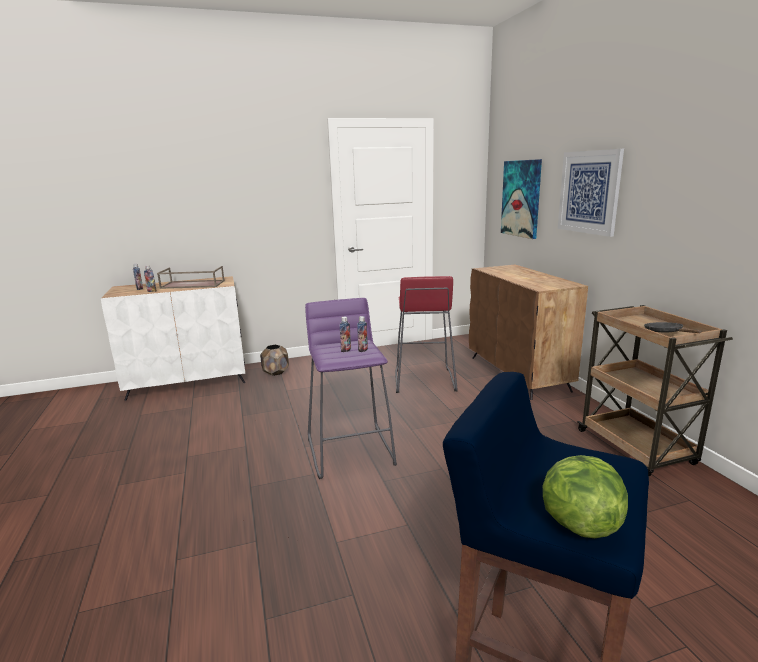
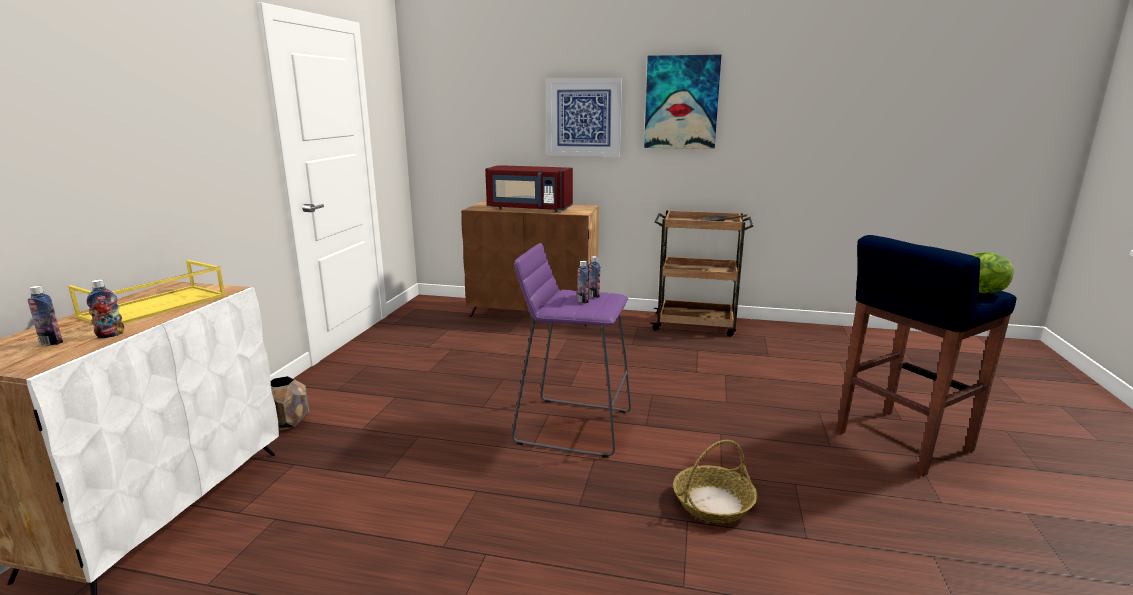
camera: 60 degrees left, 0 degrees up
brown tray [157,266,225,289] -> yellow tray [68,260,226,324]
red stool [395,276,457,393] -> none
picture [501,159,542,239] -> picture moved to [644,55,721,149]
none -> red microwave [485,165,573,212]
none -> basket [673,440,757,523]

